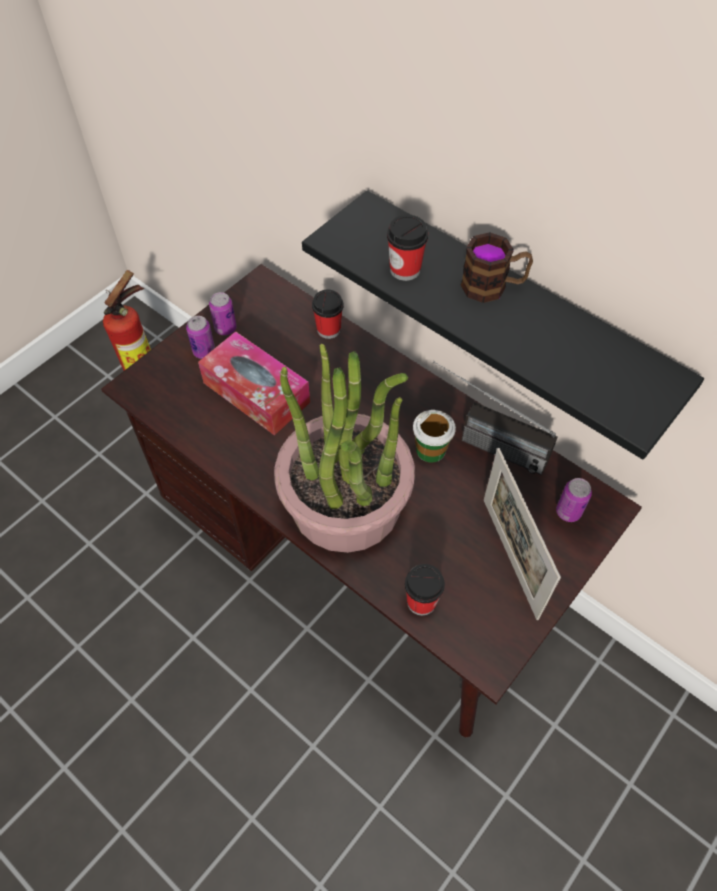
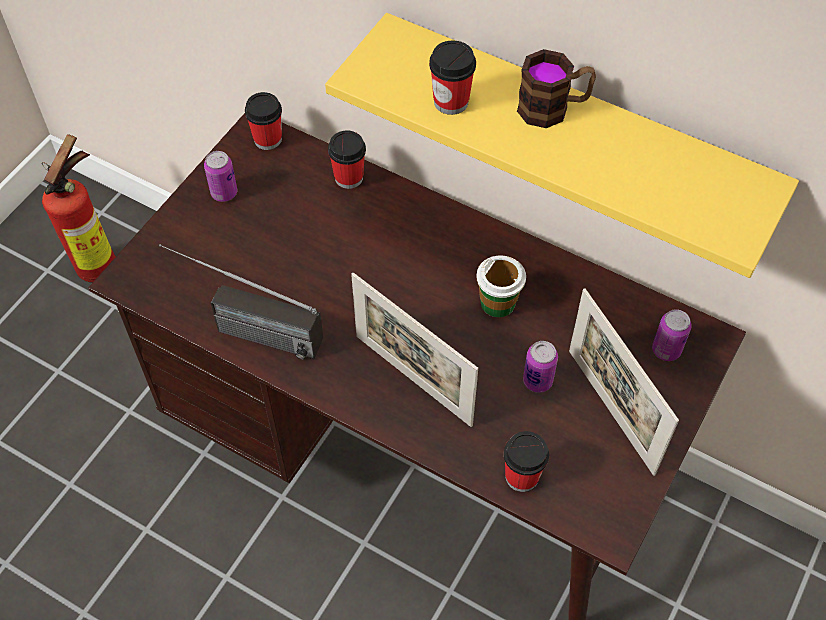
camera: 10 degrees left, 0 degrees up
can [186,316,215,359] -> can moved to [523,341,558,393]
tissue box [198,331,310,436] -> none
potted plant [274,343,415,553] -> picture frame [351,273,478,427]
black shelf [302,190,704,460] -> yellow shelf [325,13,799,278]
radio [433,361,558,475] -> radio moved to [159,244,323,359]
none -> cup [245,92,282,150]

